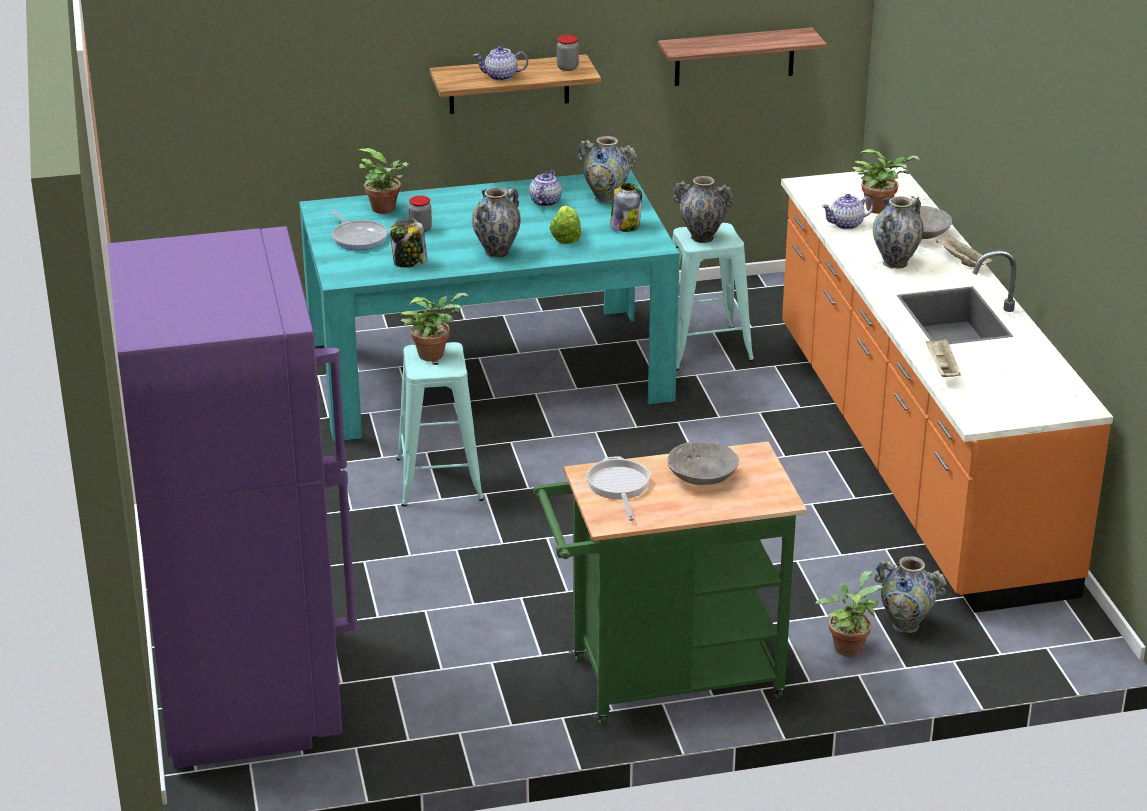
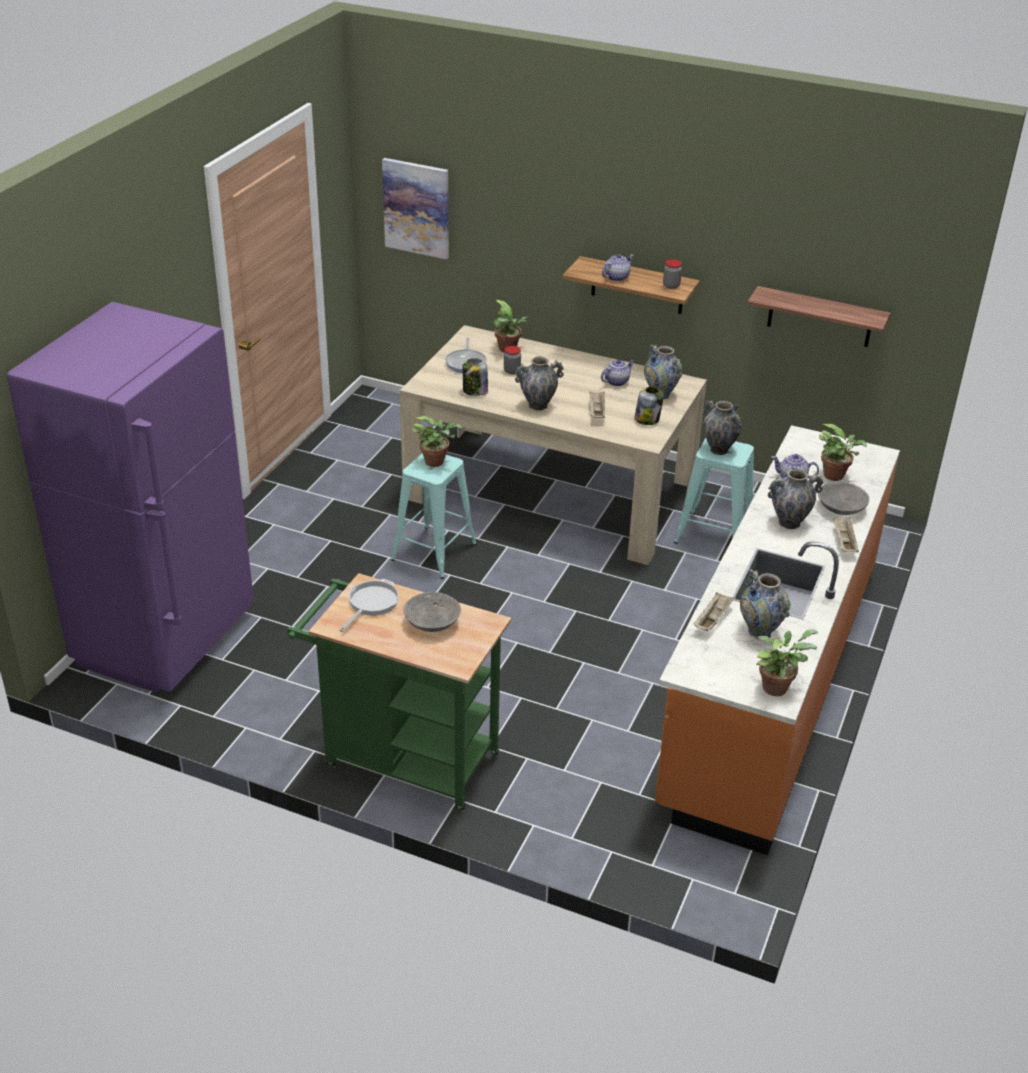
camera: 35 degrees right, 5 degrees up
turquoise dining table [299,170,680,441] -> beige dining table [400,325,707,565]
teapot [473,46,528,81] -> teapot turned 105 degrees clockwise [602,254,634,282]
lettuce [550,206,581,244] -> beige tray [589,392,605,418]
potted plant [815,571,883,657] -> potted plant moved to [756,629,819,696]
vase [875,556,947,633] -> vase moved to [740,569,790,640]
none -> picture [382,158,449,259]

